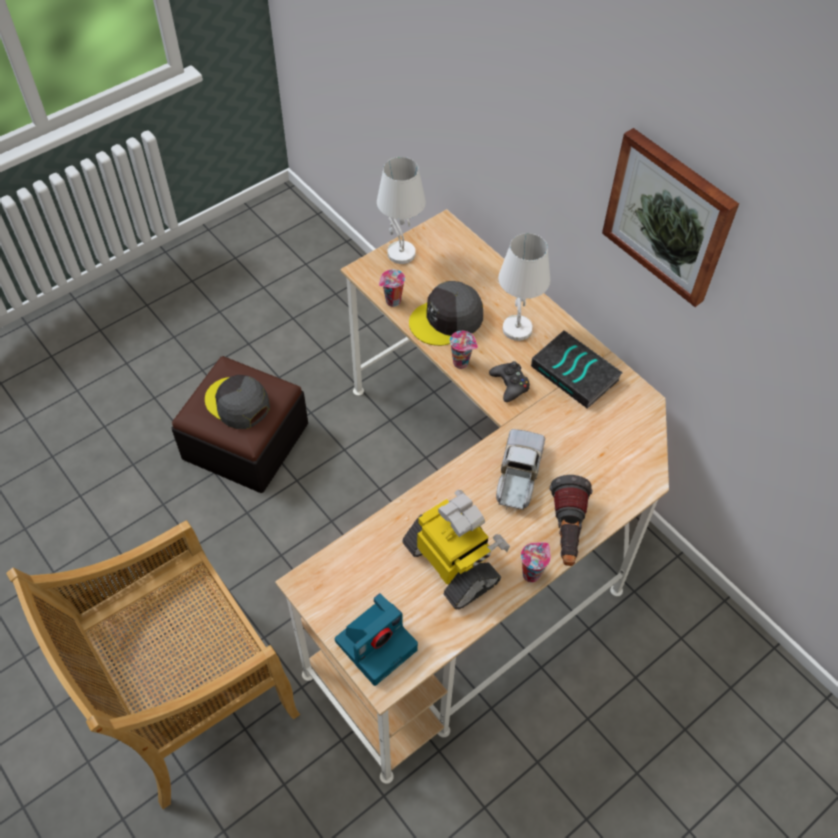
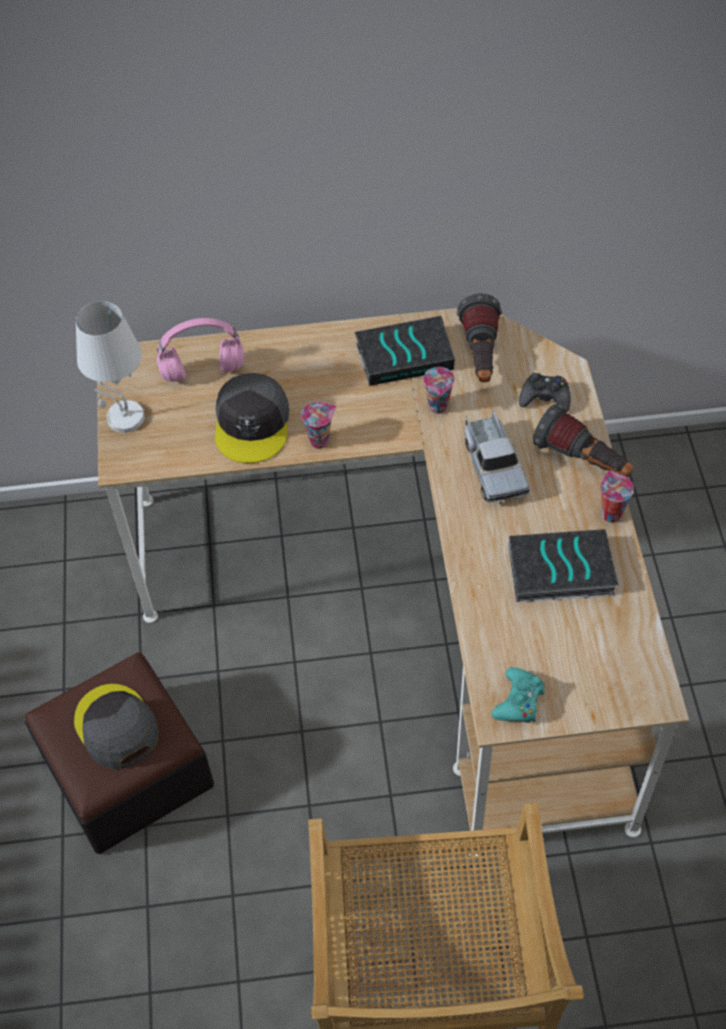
camera: 55 degrees left, 0 degrees up
grey cap [205,375,270,429] -> grey cap turned 75 degrees clockwise [74,684,159,770]
camera [335,593,418,686] -> none
cup [379,269,405,307] -> cup moved to [423,367,455,414]
toy robot [402,490,510,610] -> book [508,529,619,602]
black game controller [489,361,530,402] -> black game controller moved to [519,373,571,412]
toy truck [496,429,545,511] -> toy truck turned 150 degrees counterclockwise [464,411,530,504]
white table lamp [498,233,551,341] -> none
picture [602,128,739,307] -> none
none -> pink headphones [157,318,244,382]
none -> flashlight [457,294,502,382]
none -> turquoise game controller [492,667,545,723]

